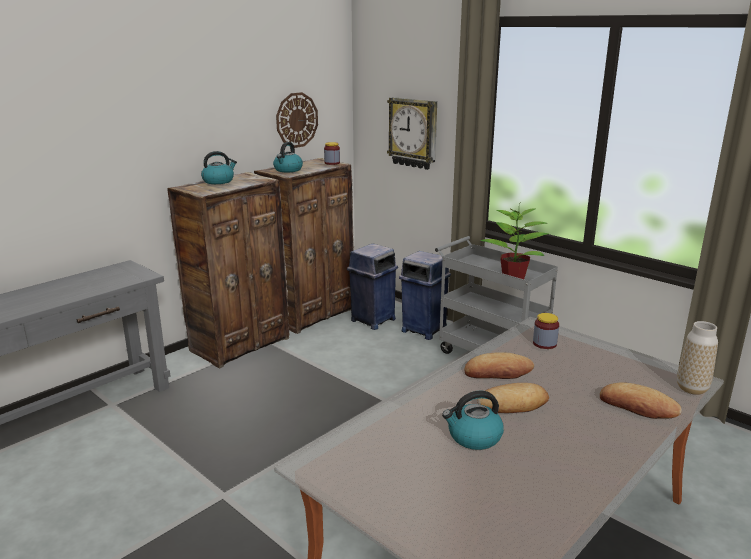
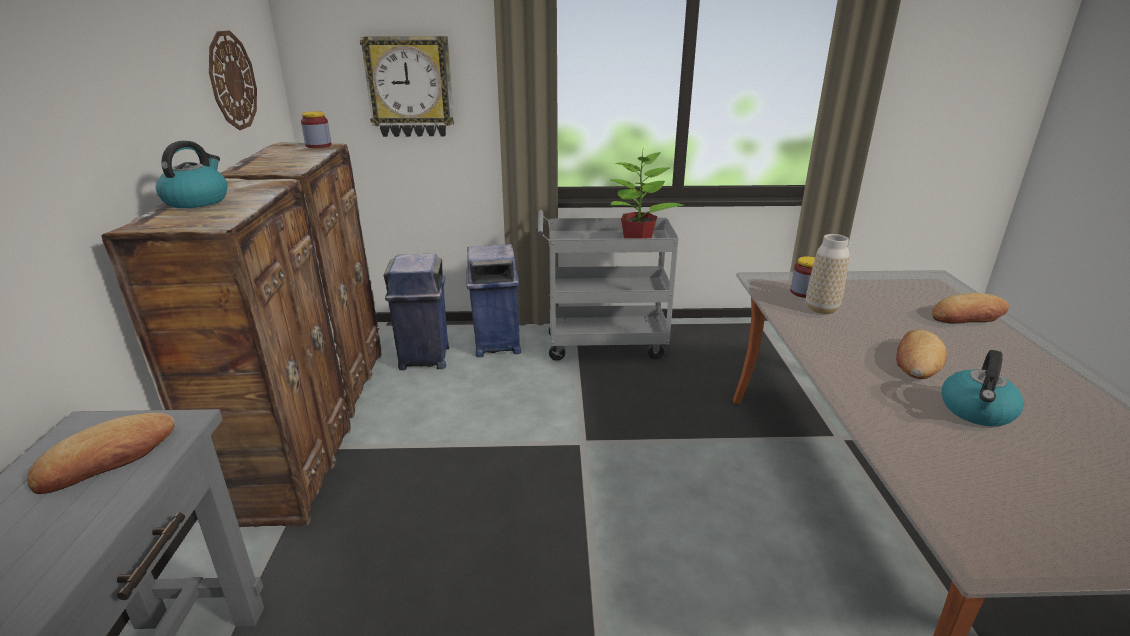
camera: 45 degrees left, 5 degrees up
kettle [273,142,303,172] -> none
bread [464,352,534,379] -> bread moved to [27,413,175,494]
vase [677,321,718,395] -> vase moved to [806,234,849,314]

